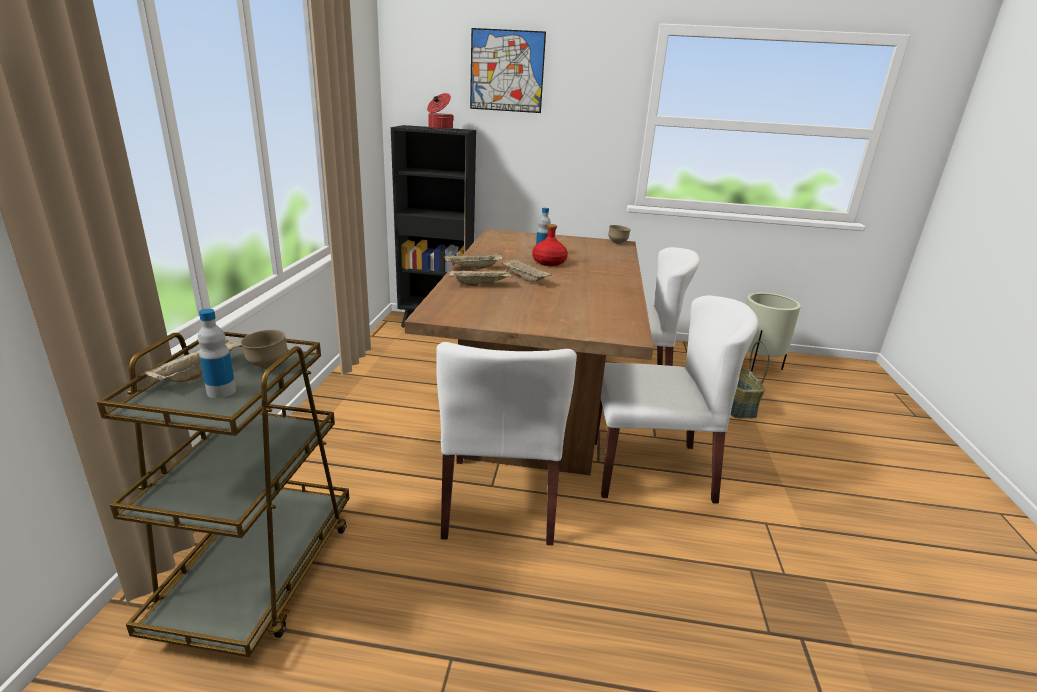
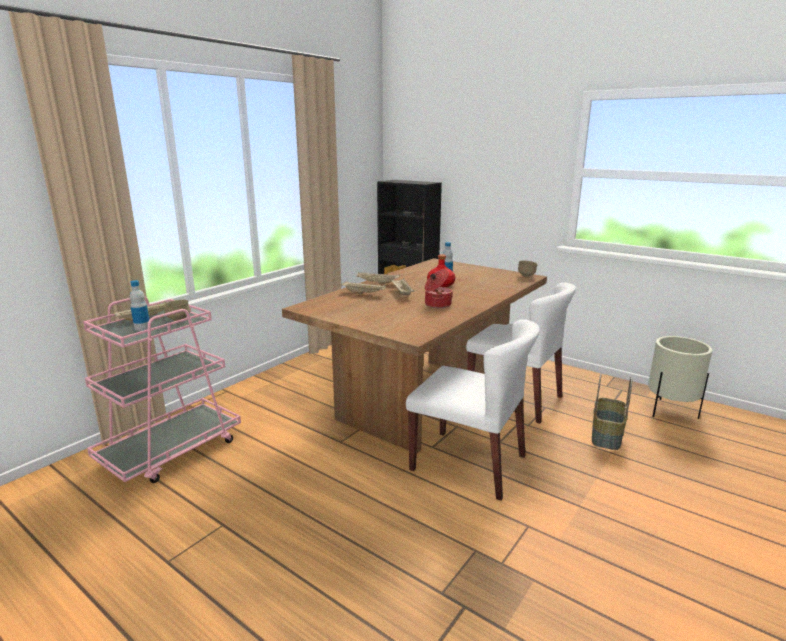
camera: 30 degrees right, 5 degrees down
brown cart [97,332,350,657] -> pink cart [83,297,241,483]
cooking pot [427,93,454,130] -> cooking pot moved to [425,269,453,308]
white chair [436,342,577,545] -> none
picture [470,28,546,113] -> none

